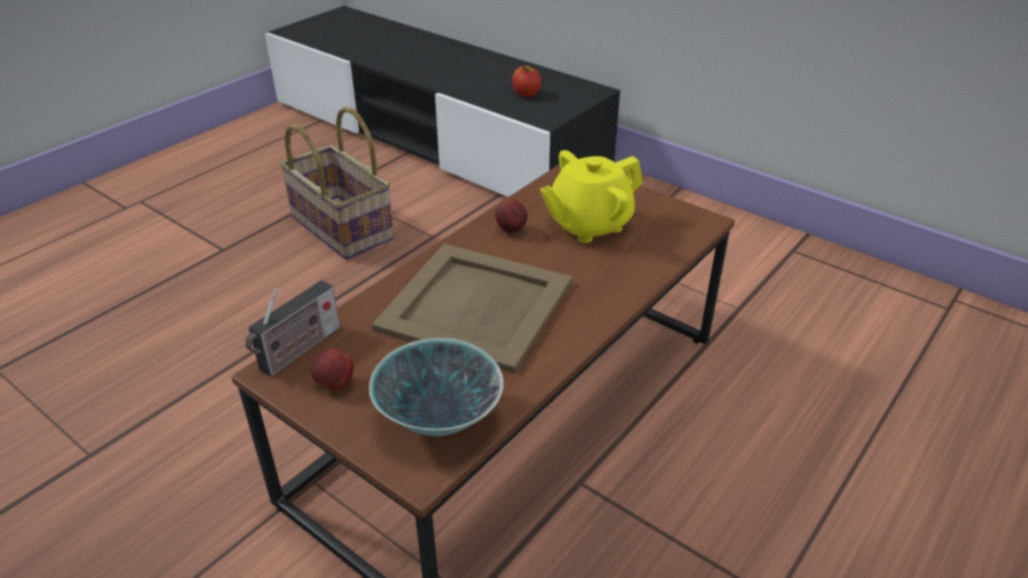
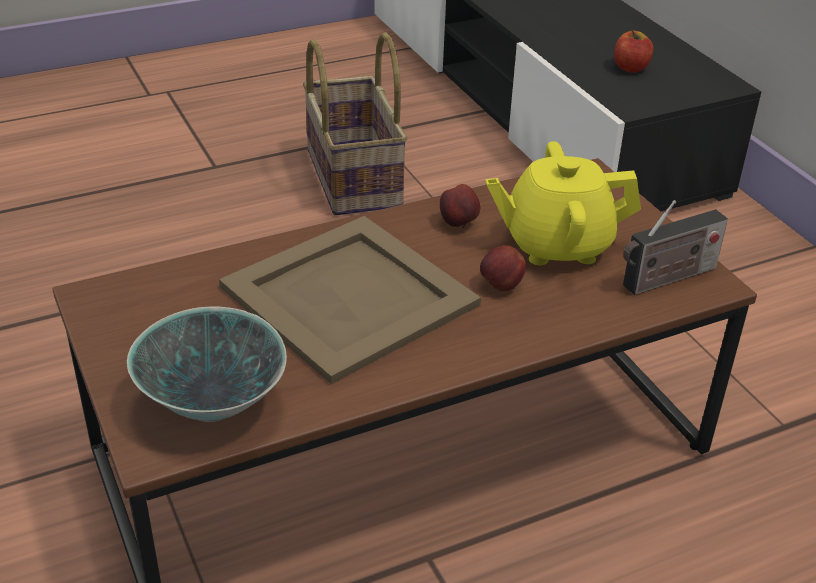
camera: 25 degrees right, 0 degrees up
radio [245,280,340,377] -> radio moved to [623,200,728,295]
apple [311,348,354,391] -> apple moved to [480,245,526,291]

